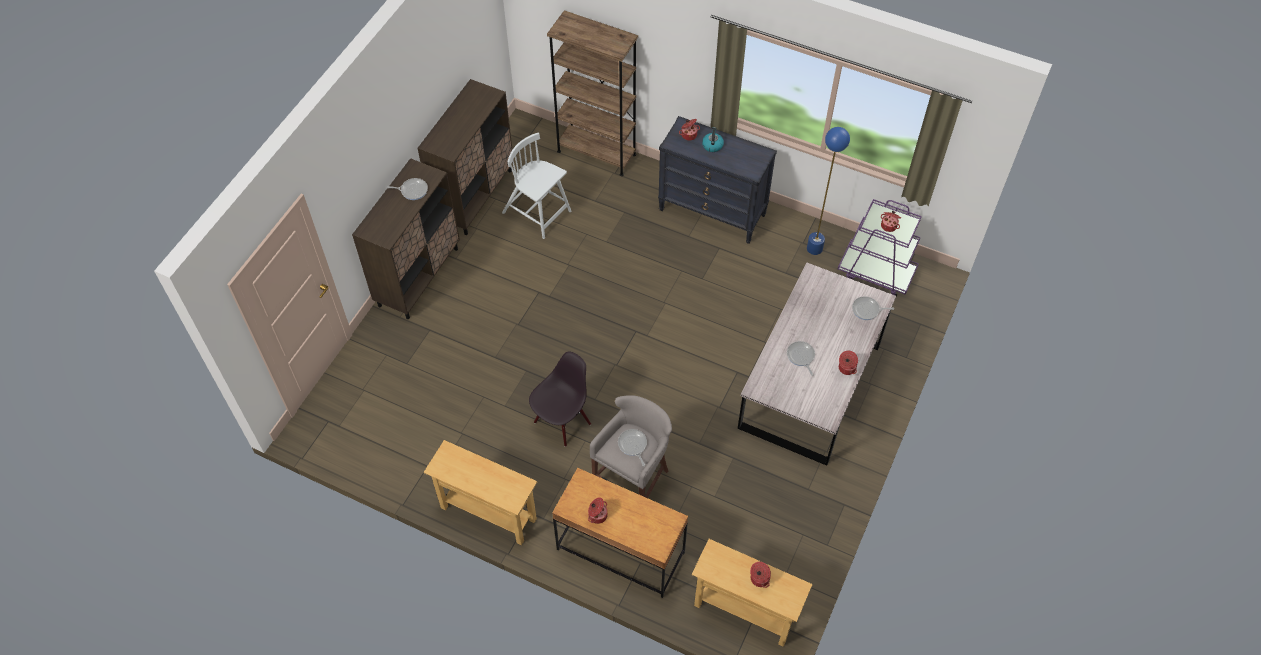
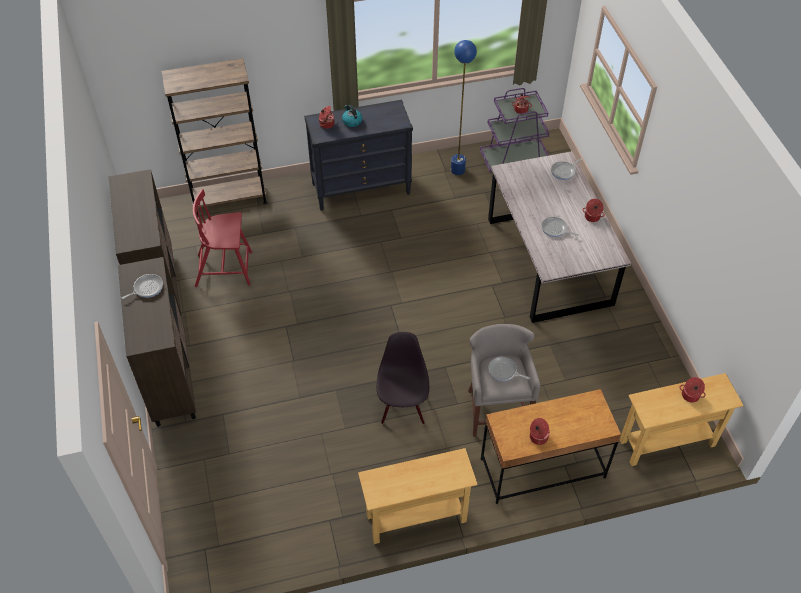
camera: 40 degrees left, 5 degrees down
white chair [502,133,571,239] -> red chair [193,189,252,287]

